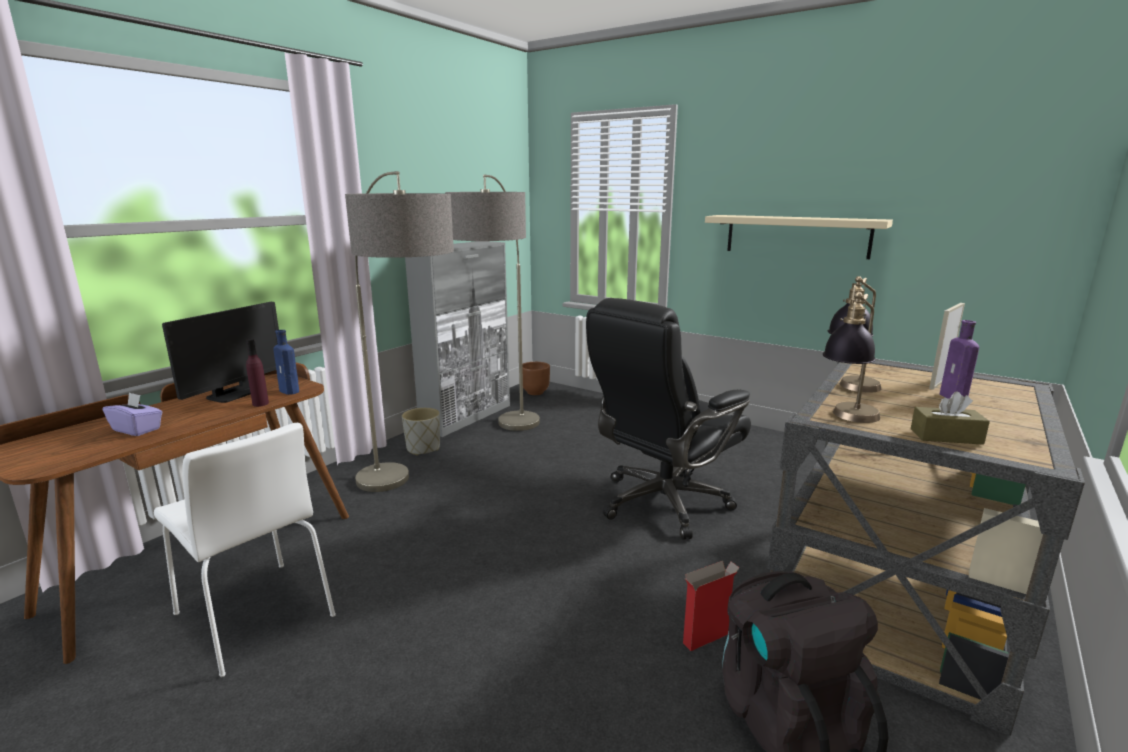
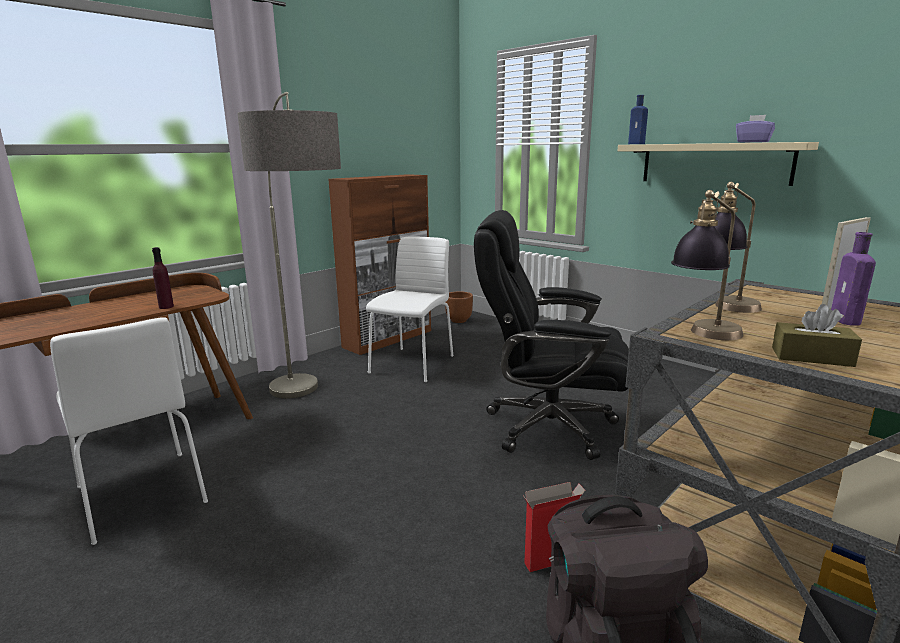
camera: 10 degrees right, 0 degrees up
purple tissue box [103,392,162,436] -> purple tissue box moved to [736,115,775,143]
monitor [162,302,279,403] -> none
blue bottle [273,330,299,395] -> blue bottle moved to [628,95,648,144]
grey planter [402,408,440,456] -> none
grey cabinet [405,241,510,437] -> brown cabinet [328,174,431,355]
floor lamp [445,175,540,431] -> white chair [366,236,454,382]
black office chair [586,298,751,540] -> black office chair turned 45 degrees clockwise [474,210,629,460]

